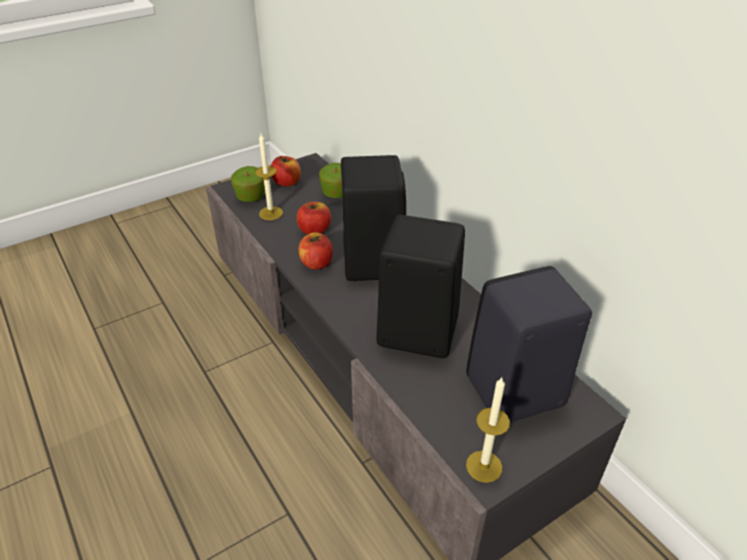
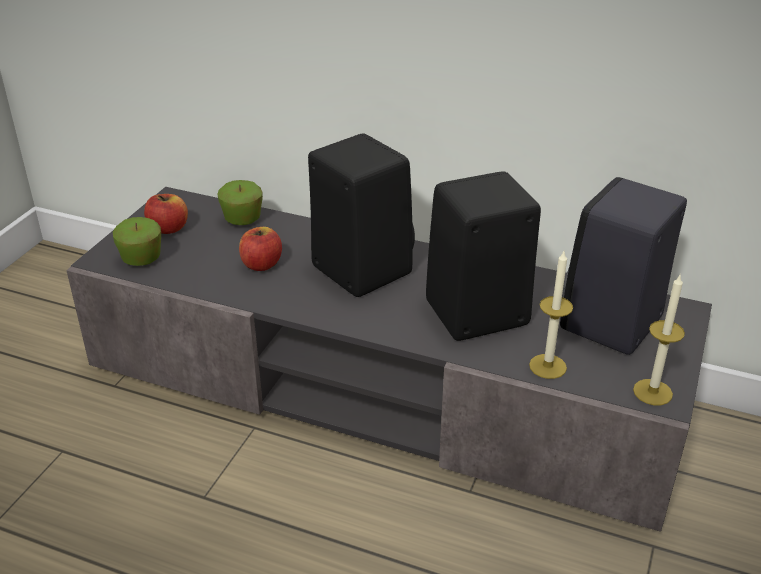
camera: 35 degrees left, 5 degrees down
candle [255,134,283,220] -> candle moved to [529,251,573,379]
apple [299,232,333,270] -> none

